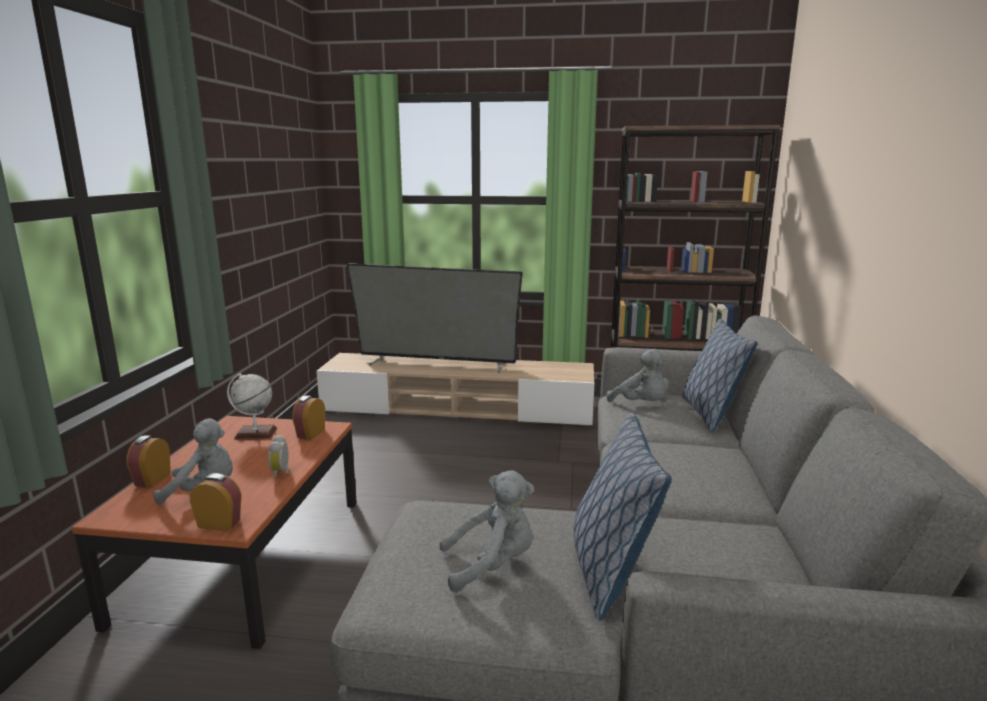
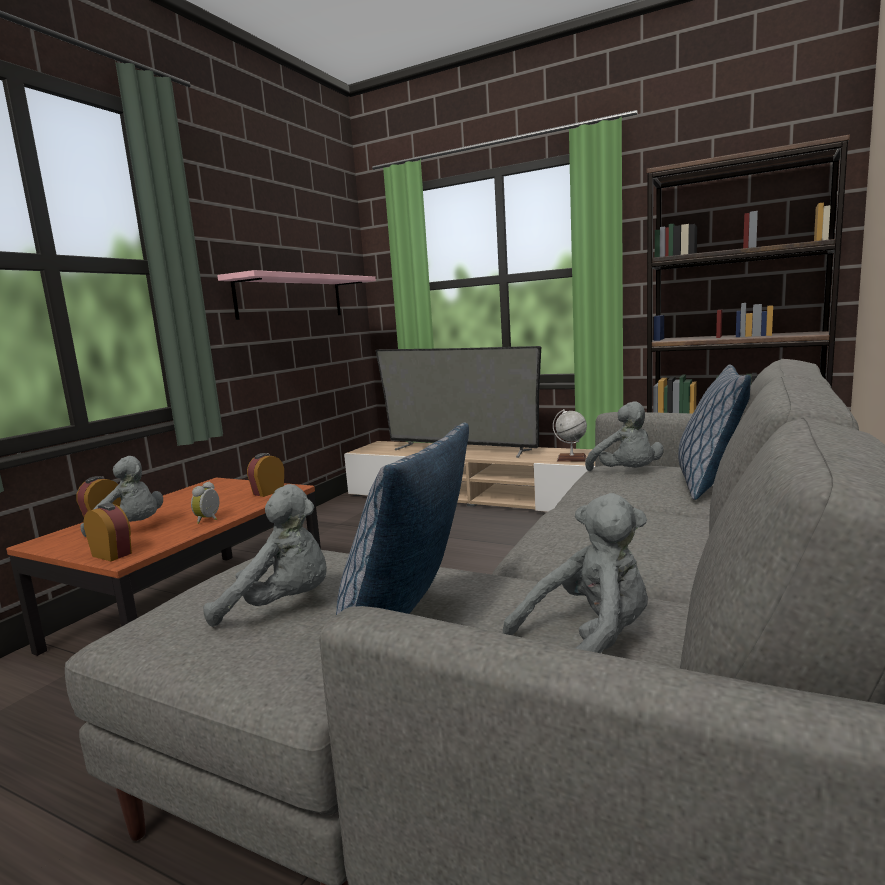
camera: 20 degrees right, 5 degrees down
globe [227,373,277,440] -> globe moved to [553,409,587,462]
none -> pink shelf [217,270,376,320]
none -> grey plush toy [503,493,648,653]

